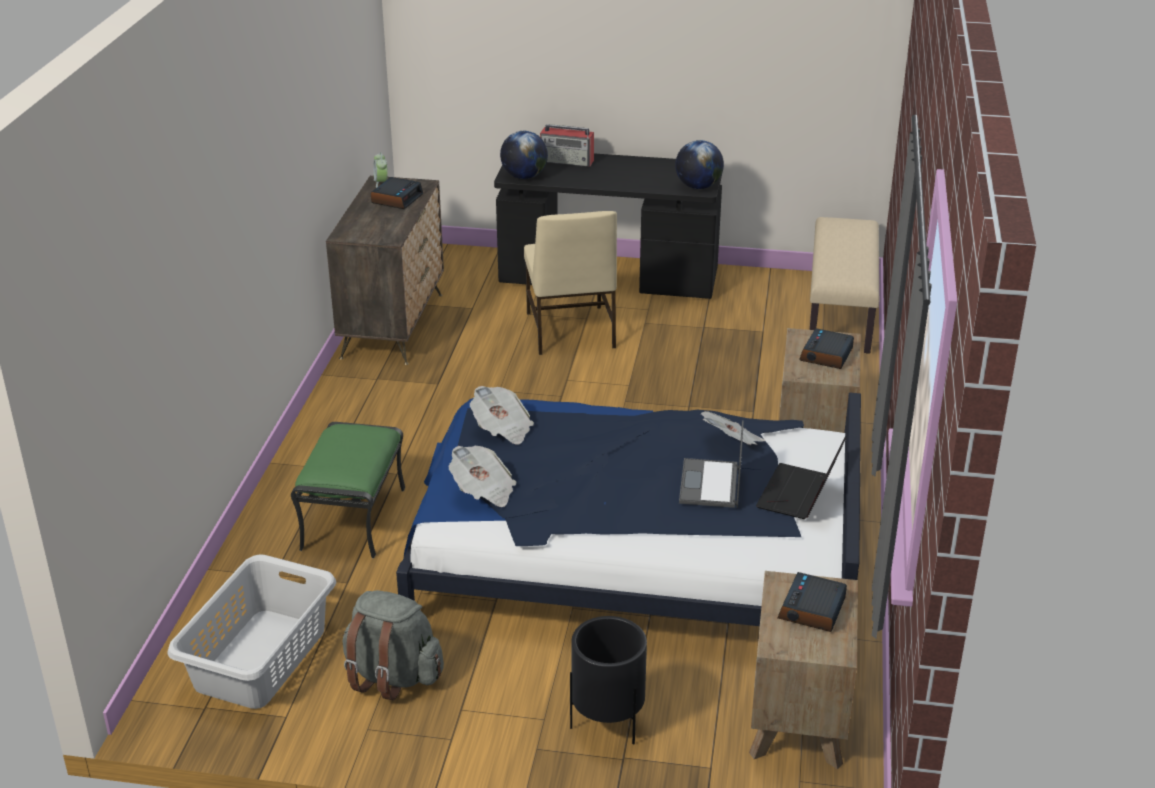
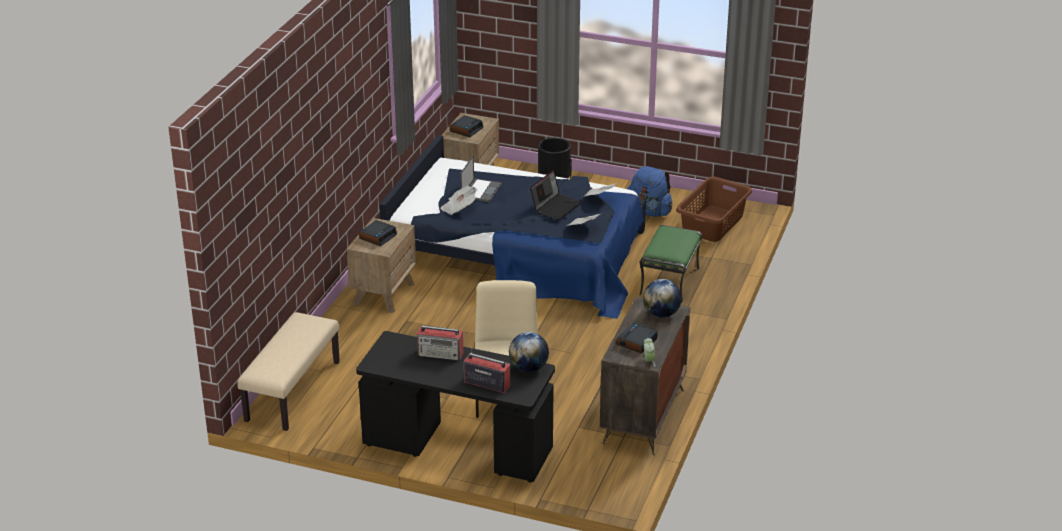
camera: 170 degrees left, 0 degrees up
grey laundry basket [168,555,336,709] -> brown laundry basket [676,177,752,242]
grey backpack [343,590,444,700] -> blue backpack [627,166,672,217]
globe [675,140,724,189] -> globe moved to [643,279,682,318]
laptop [756,437,846,519] -> laptop moved to [530,170,582,220]
none -> radio [417,325,463,360]

